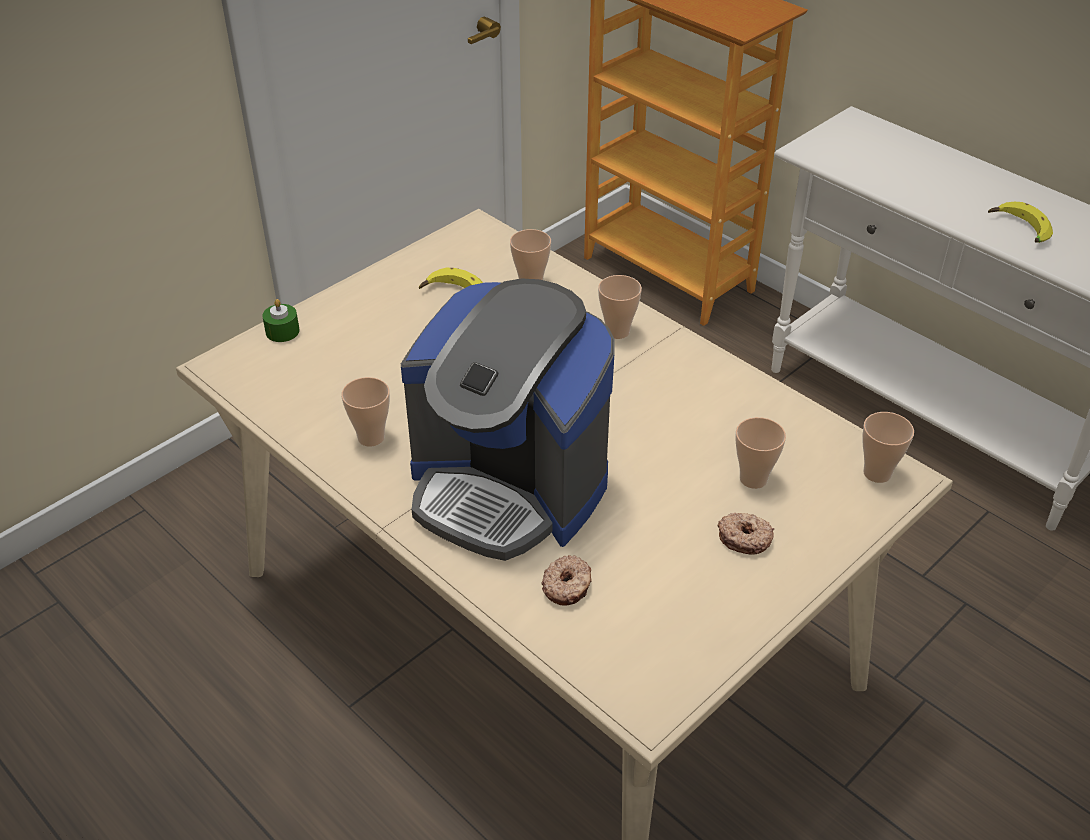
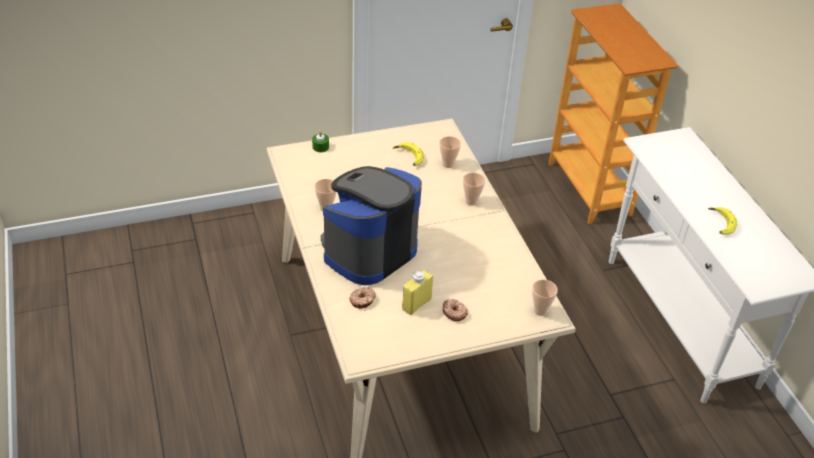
camera: 25 degrees right, 0 degrees up
coffee machine [401,278,615,561] -> coffee machine turned 75 degrees clockwise [321,166,422,285]
cup [735,417,786,489] -> none
none -> yellow bottle [402,270,433,315]

